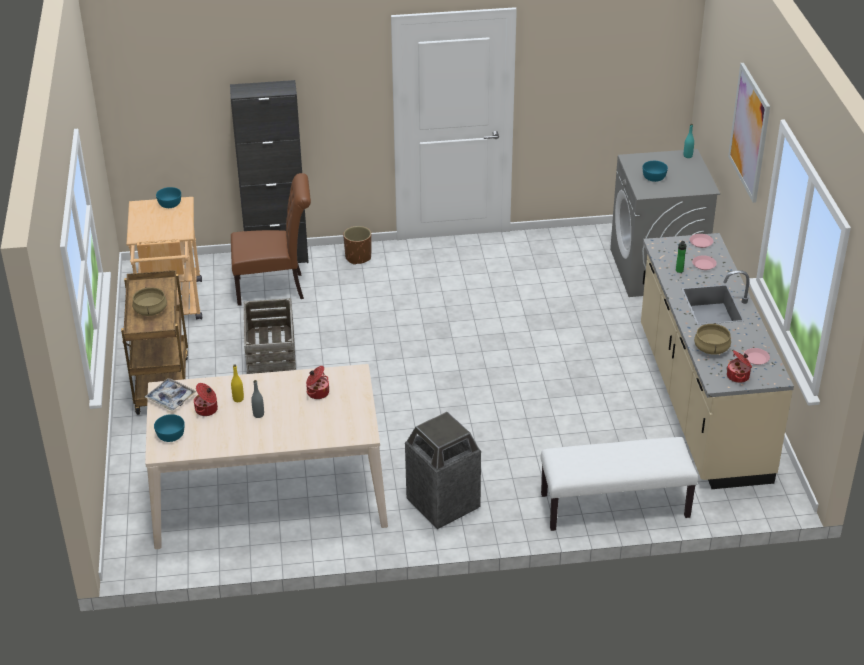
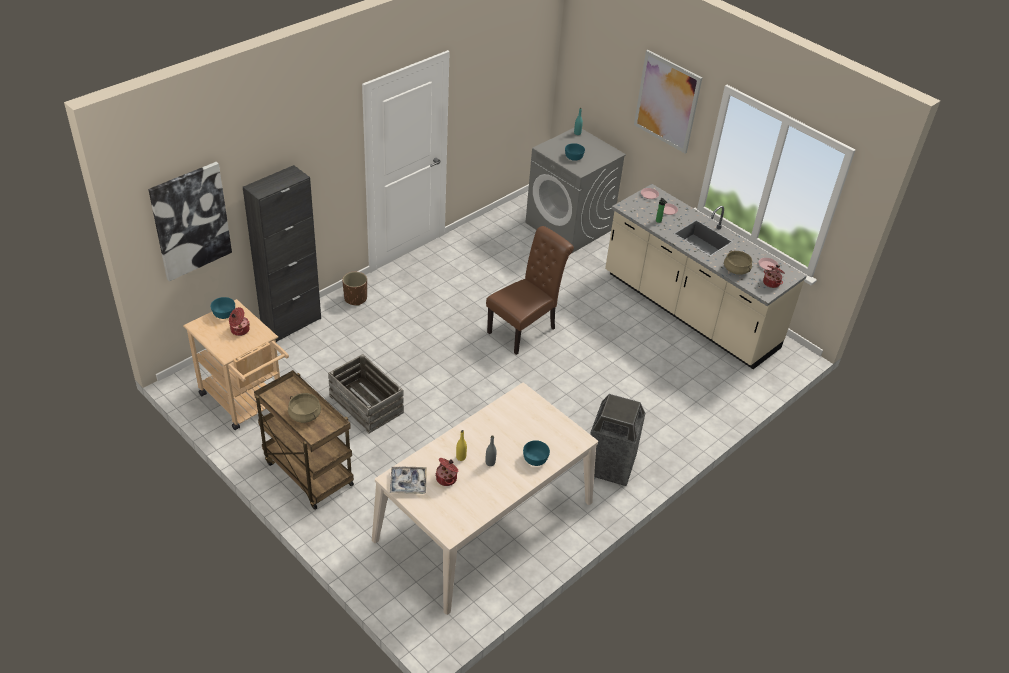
camera: 40 degrees left, 5 degrees up
turquoise bowl [154,414,185,442] -> turquoise bowl moved to [523,440,550,466]
brown chair [231,173,311,306] -> brown chair moved to [486,226,574,355]
cooking pot [306,366,329,399] -> cooking pot moved to [229,307,250,336]
white bench [541,437,698,531] -> none
none -> picture [148,162,232,281]

